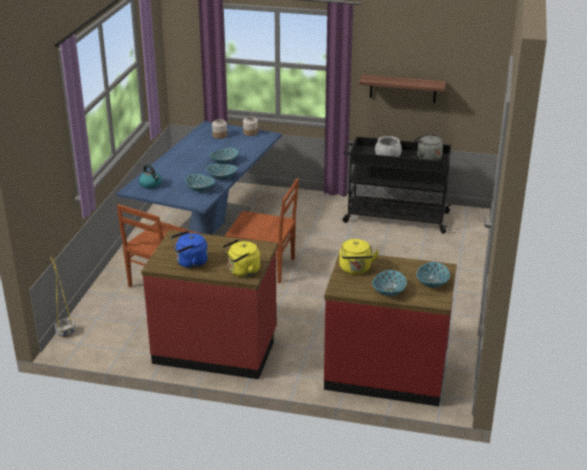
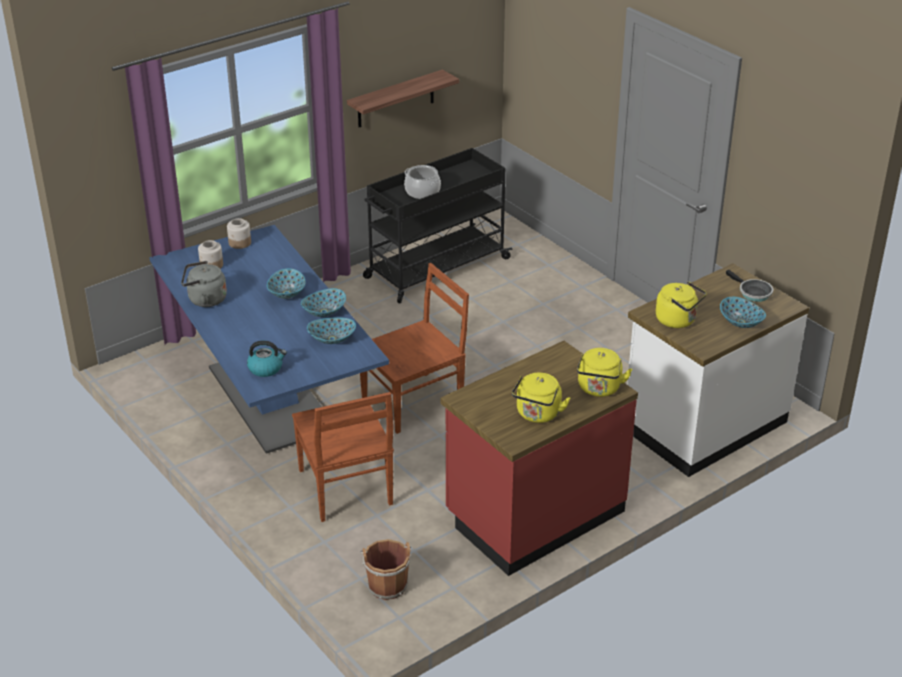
camera: 50 degrees left, 5 degrees up
yellow planter [50,255,75,337] -> none
blue kettle [171,231,208,268] -> yellow kettle [512,373,570,423]
red counter [324,252,457,406] -> white counter [627,263,809,477]
grey kettle [414,133,443,161] -> grey kettle moved to [181,261,227,307]
bowl [416,262,450,288] -> frying pan [726,270,773,302]
none -> brown bucket [360,539,411,600]

